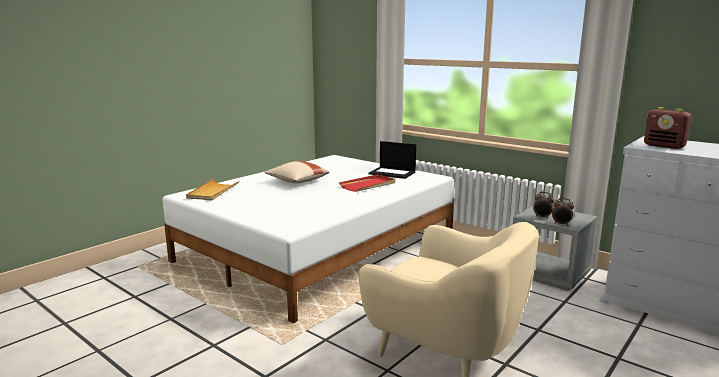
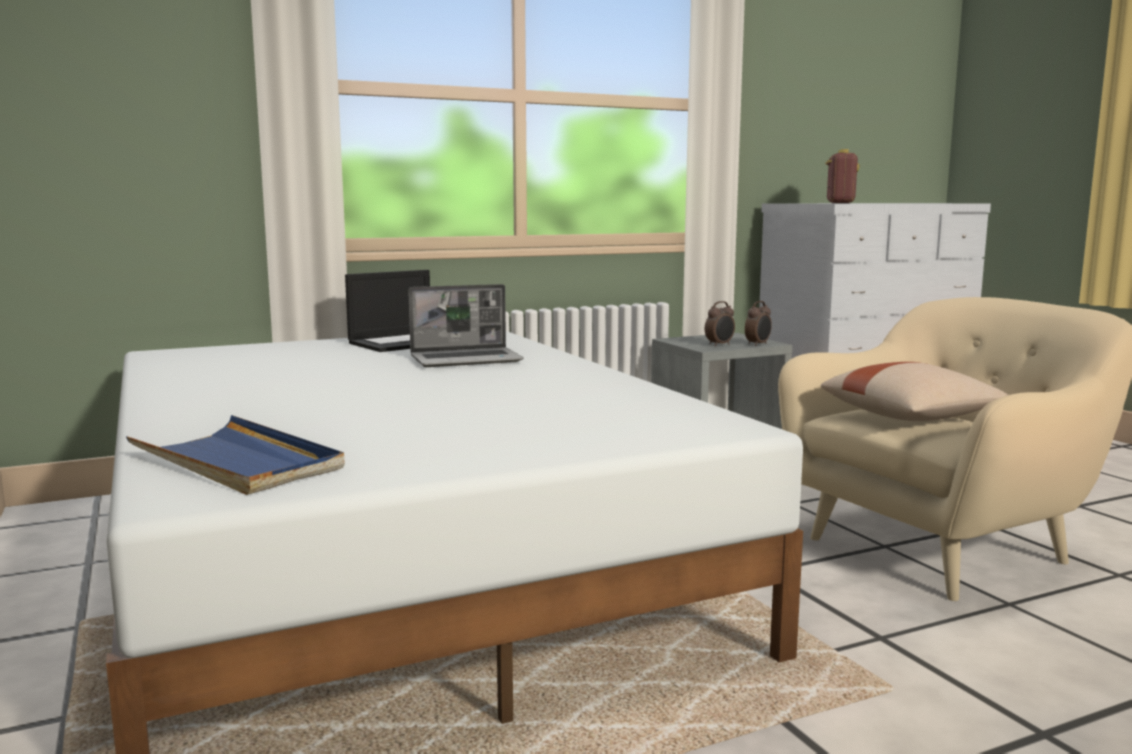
camera: 65 degrees left, 5 degrees down
beige tray [186,179,239,200] -> blue tray [126,415,345,495]
beige pillow [265,161,329,183] -> beige pillow moved to [821,362,1008,421]
red tray [339,174,396,192] -> laptop [408,284,524,367]
radio [644,107,691,149] -> radio turned 60 degrees counterclockwise [825,149,859,203]

